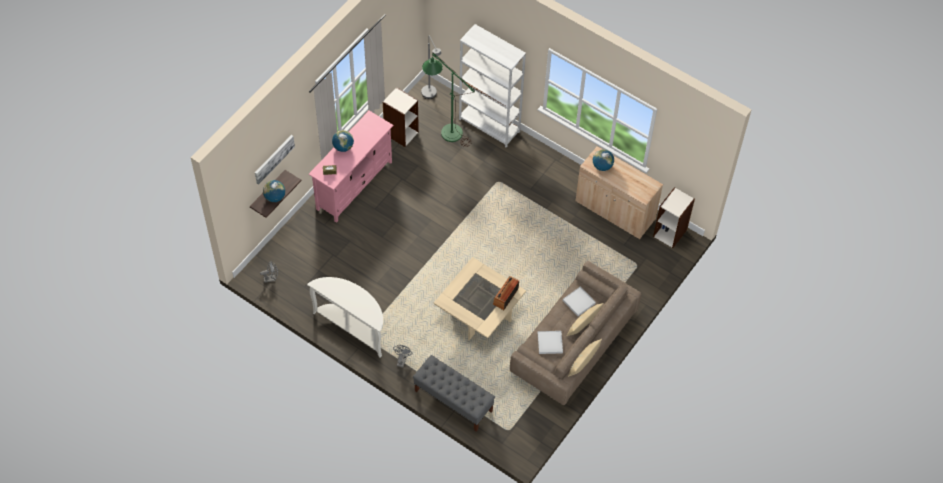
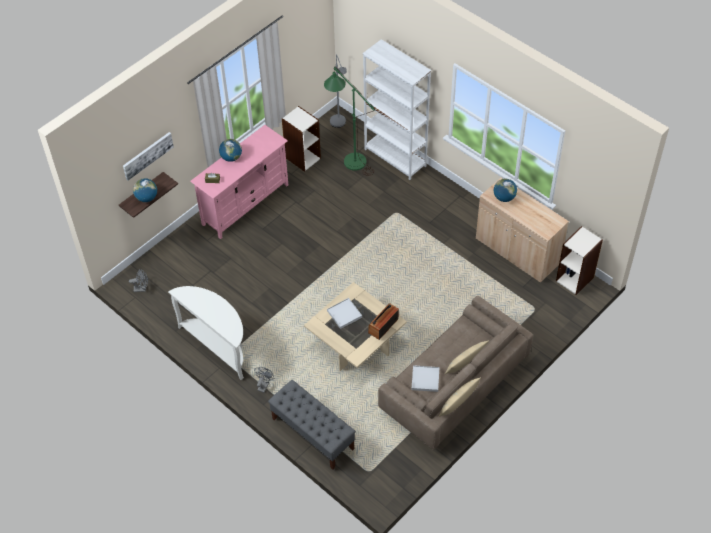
camera: 10 degrees right, 5 degrees down
white tray [563,287,596,316] -> white tray moved to [327,298,362,329]

